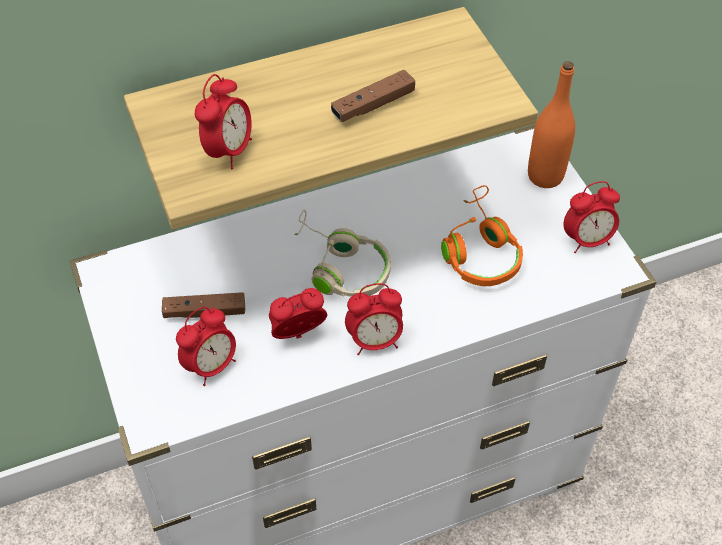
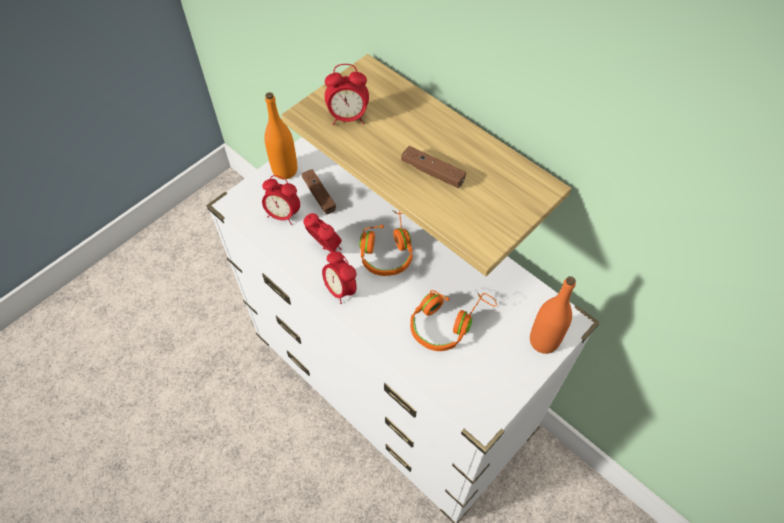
camera: 65 degrees right, 5 degrees up
beige headphones [294,210,391,297] -> orange headphones [359,210,413,276]
alarm clock [564,181,620,253] -> none
none -> orange bottle [264,92,297,179]

